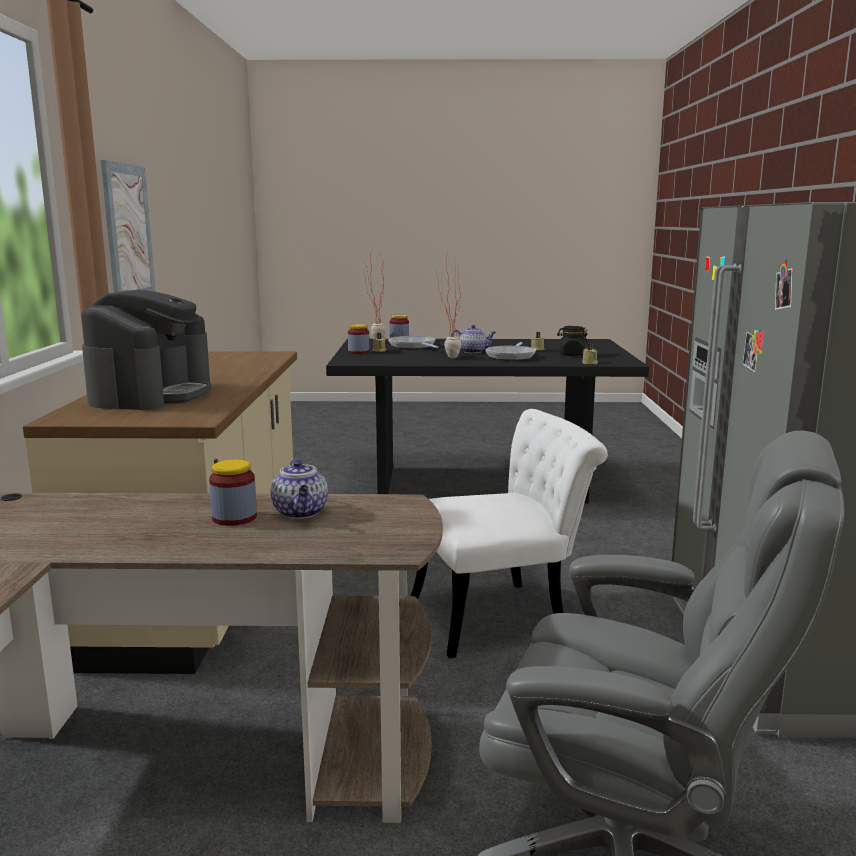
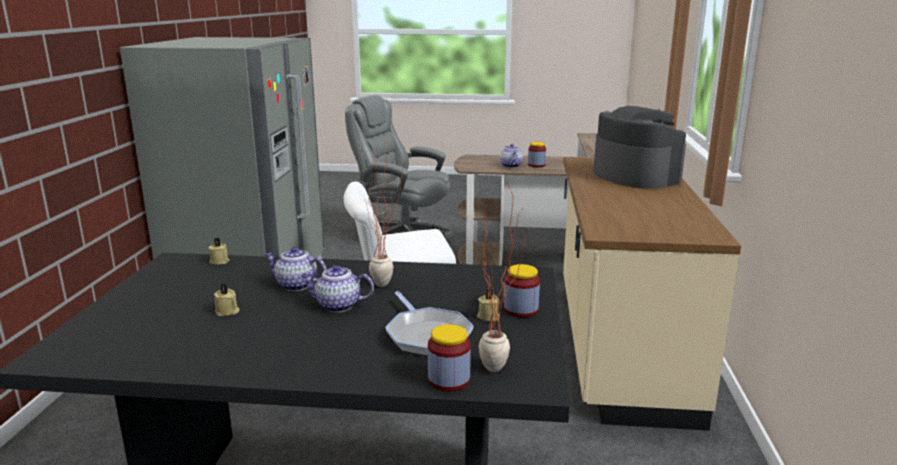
camera: 175 degrees left, 5 degrees up
coffee machine [81,290,212,410] -> coffee machine turned 135 degrees clockwise [593,106,686,189]
picture [101,160,156,292] -> none
frying pan [486,342,536,361] -> teapot [264,247,327,291]
black jar [557,326,588,356] -> none

